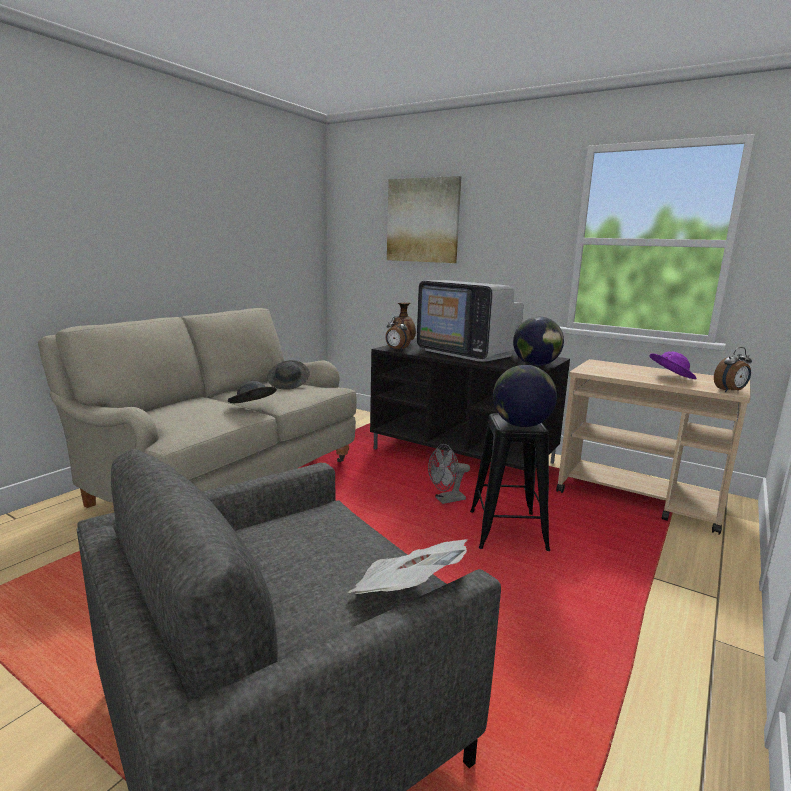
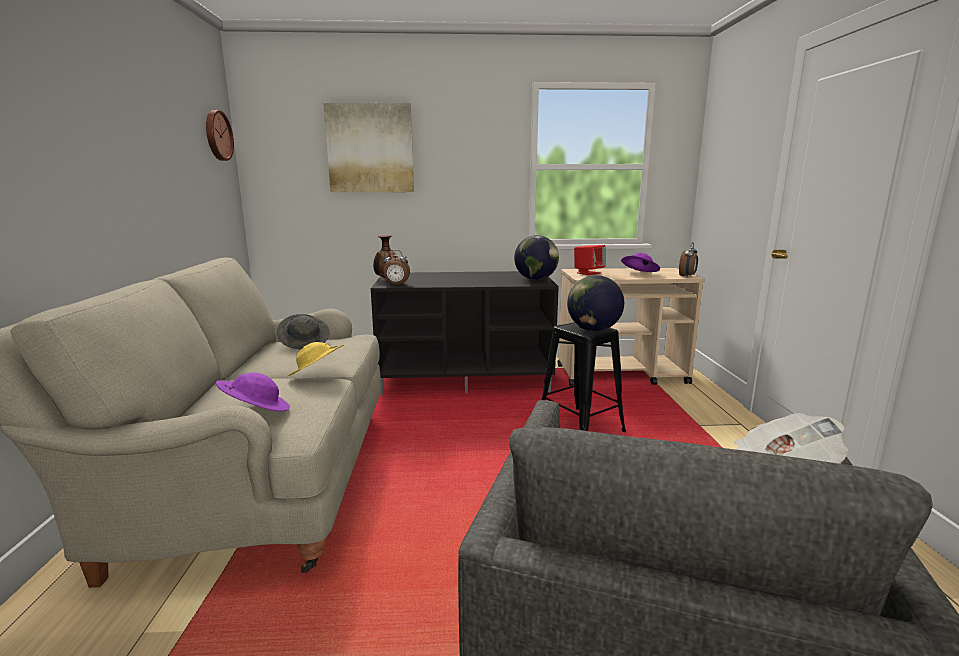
camera: 35 degrees left, 0 degrees up
grey hat [228,381,277,403] -> yellow hat [288,342,344,376]
television [417,280,523,362] -> none
grey fan [428,444,470,504] -> none
none -> wall clock [206,110,234,161]
none -> purple hat [216,373,290,411]
none -> red speaker [574,245,605,275]

